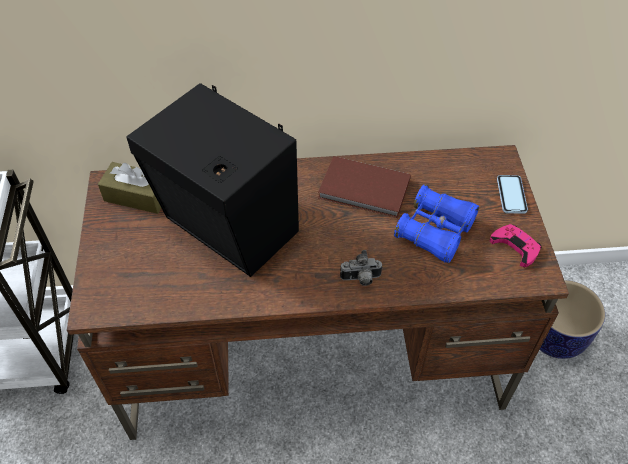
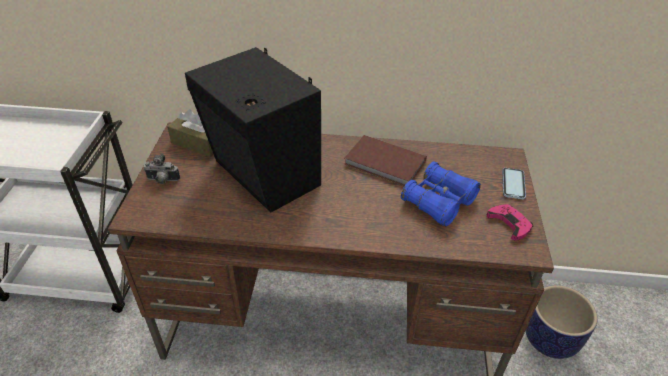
camera: 10 degrees right, 10 degrees down
camera [340,250,383,286] -> camera moved to [144,153,180,184]

